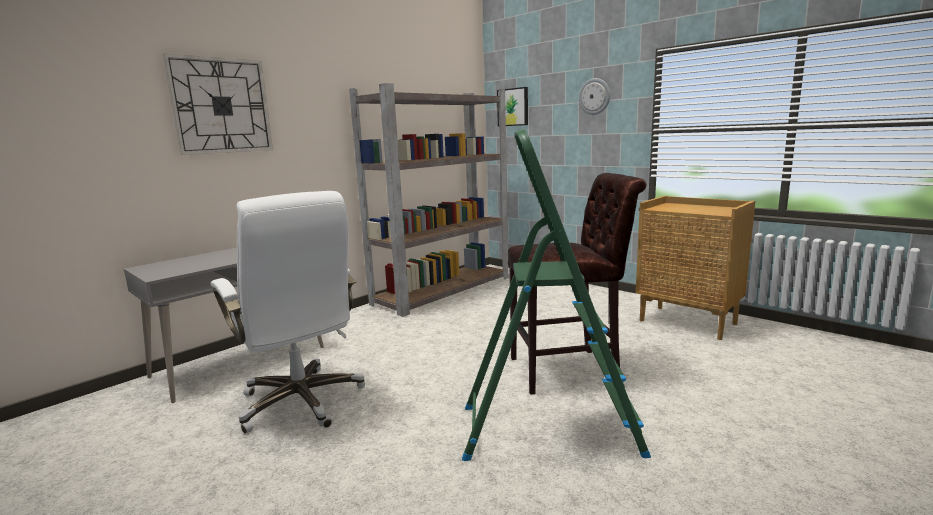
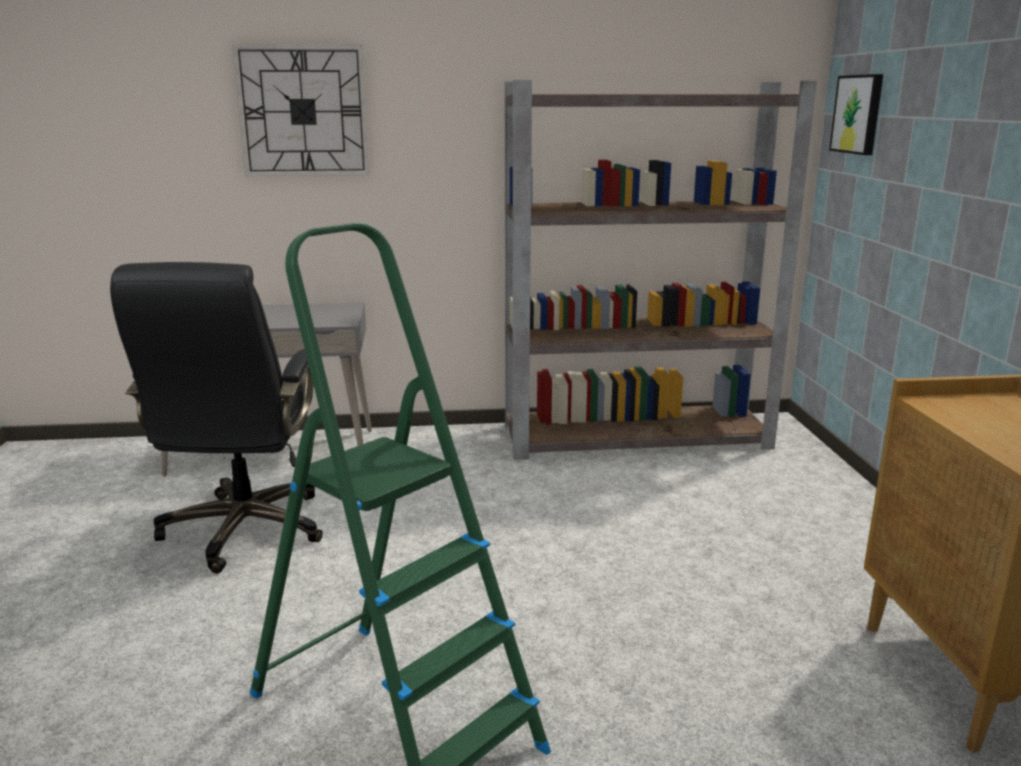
camera: 40 degrees right, 5 degrees up
white office chair [211,191,365,434] -> black office chair [110,262,323,573]
brown stool [508,173,646,395] -> none
wall clock [579,78,610,115] -> none

